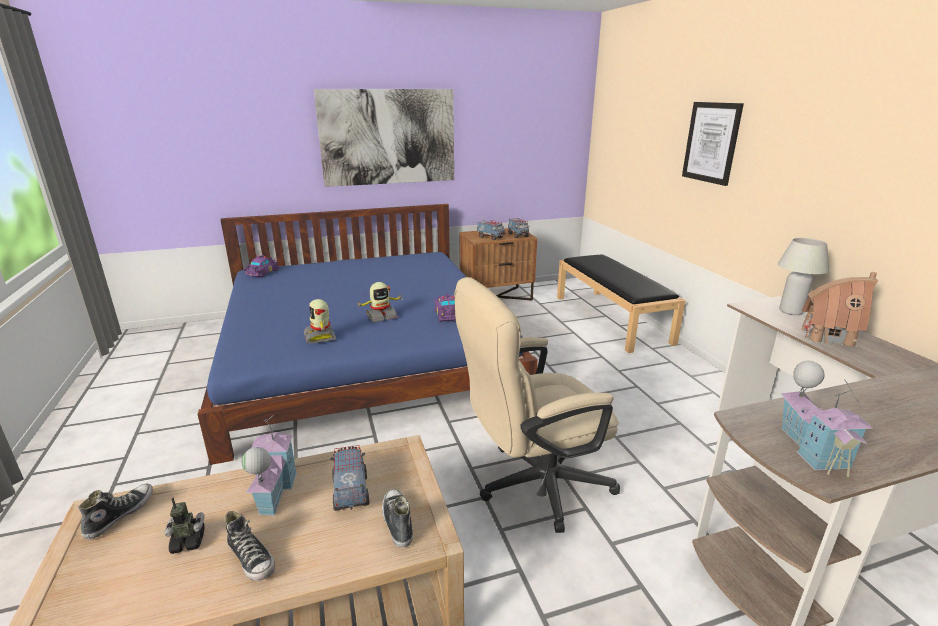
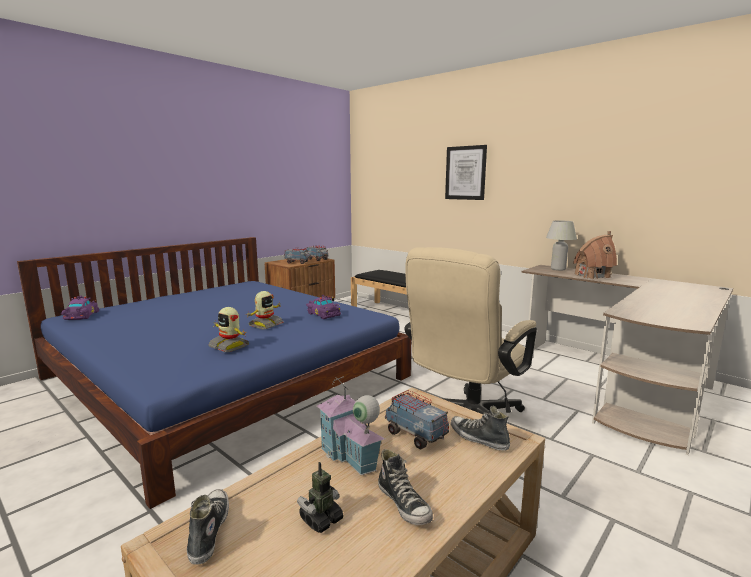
camera: 30 degrees left, 10 degrees down
shoe [225,511,275,581] -> shoe turned 45 degrees clockwise [378,449,433,525]
picture [314,89,454,187] -> none
toy house [780,361,874,477] -> none

